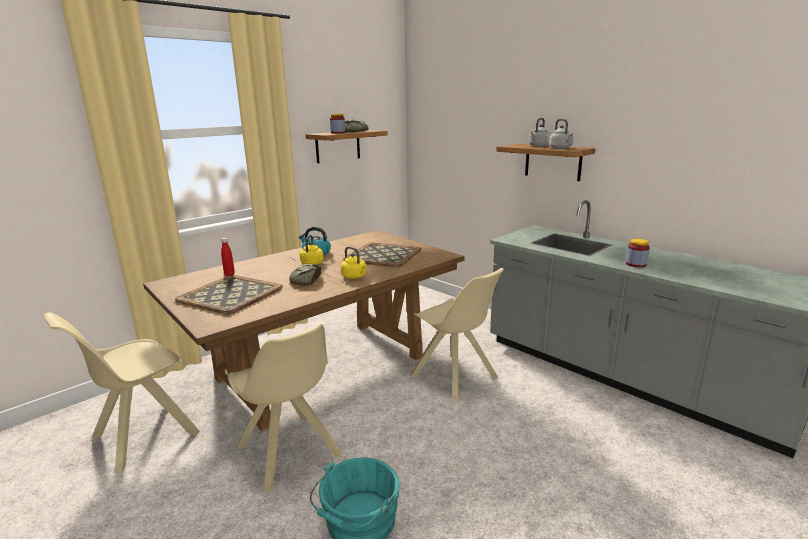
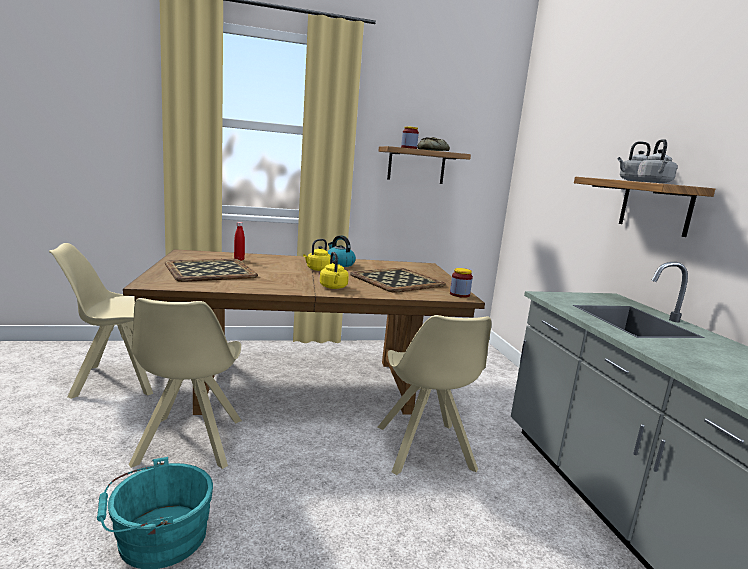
camera: 30 degrees right, 5 degrees down
bread [289,264,321,286] -> none
jar [626,239,650,267] -> jar moved to [450,268,473,298]

